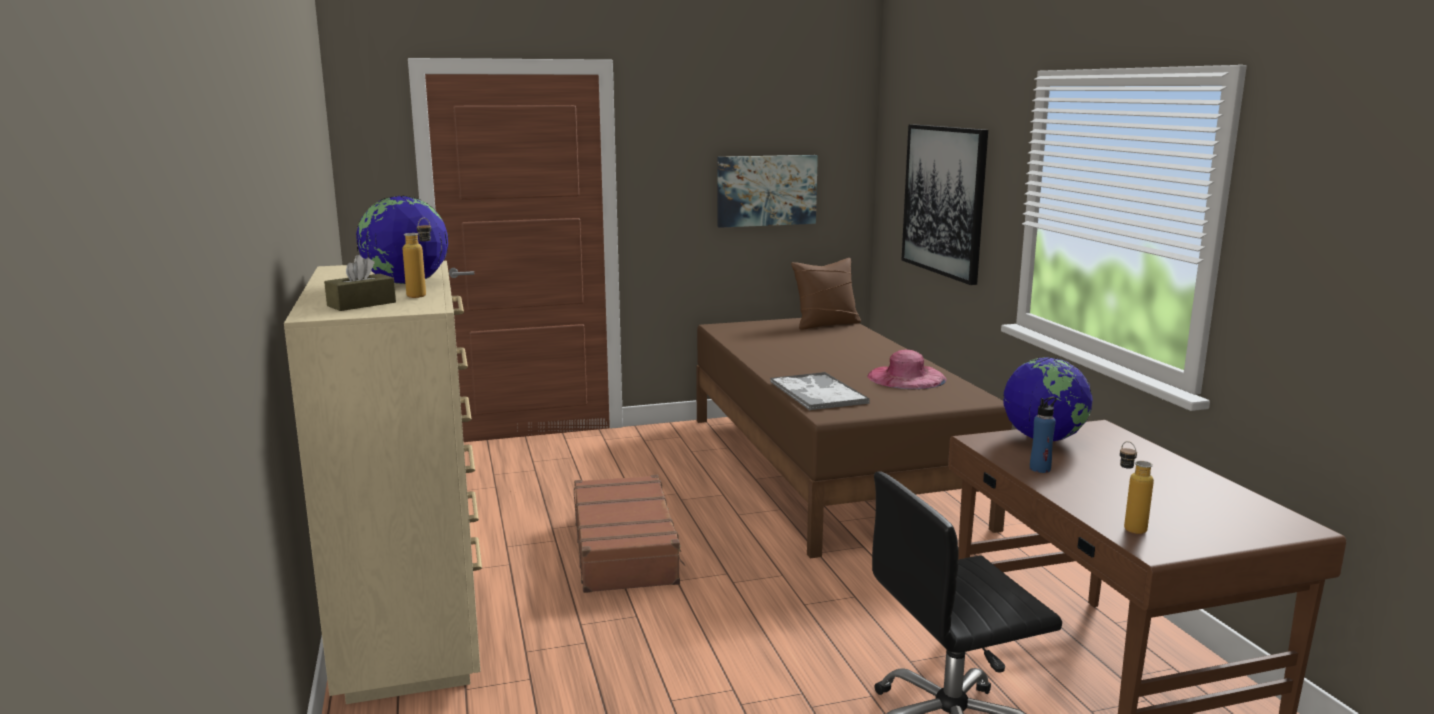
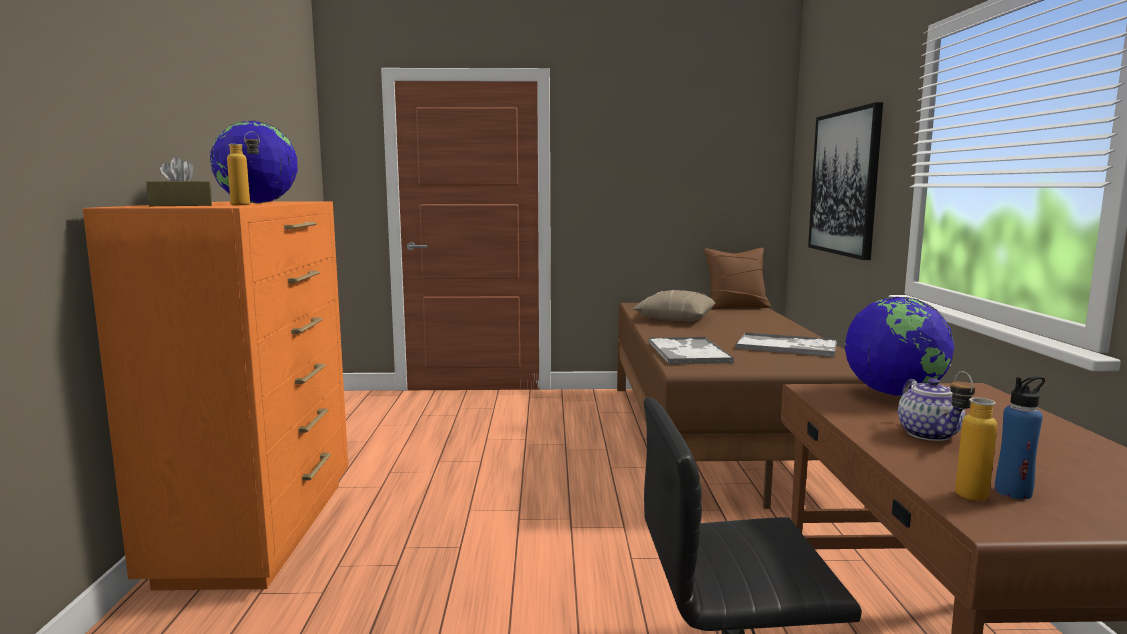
camera: 15 degrees right, 5 degrees down
beige dresser [284,261,482,704] -> orange dresser [83,201,348,590]
brown suitcase [574,475,685,593] -> none
picture [718,155,818,228] -> none
pink hat [867,350,947,389] -> tray [735,332,837,357]
blue bottle [1030,397,1057,473] -> blue bottle moved to [995,376,1045,499]
none -> beige pillow [633,290,716,321]
none -> teapot [898,378,965,441]

